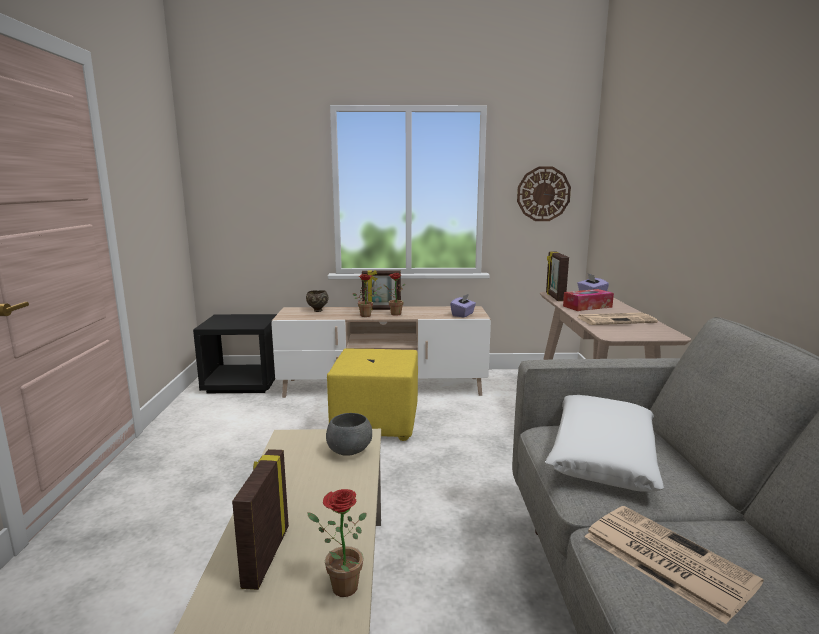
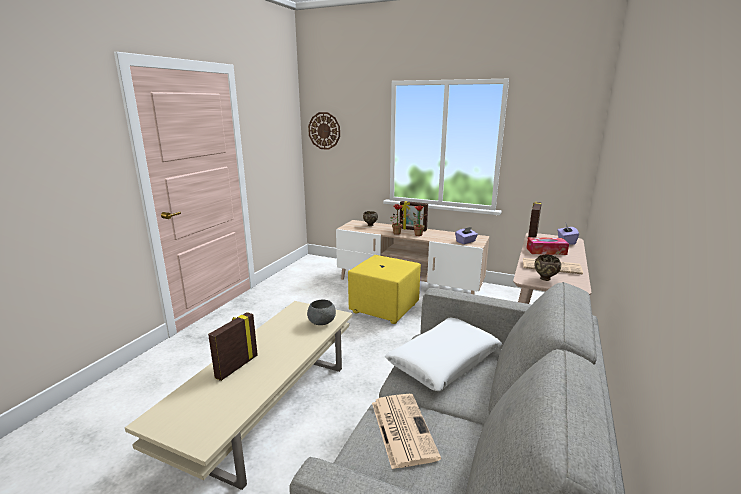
camera: 25 degrees right, 5 degrees up
black nightstand [193,314,277,393] -> none
potted plant [307,489,366,597] -> none
wall clock [517,167,571,221] -> wall clock moved to [308,112,340,150]
none -> brown bowl [535,254,561,281]

